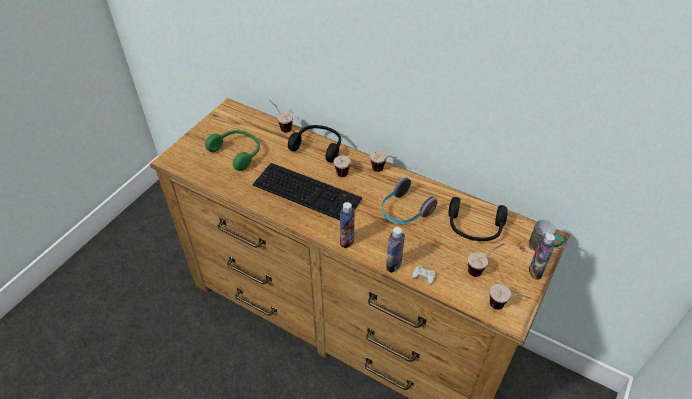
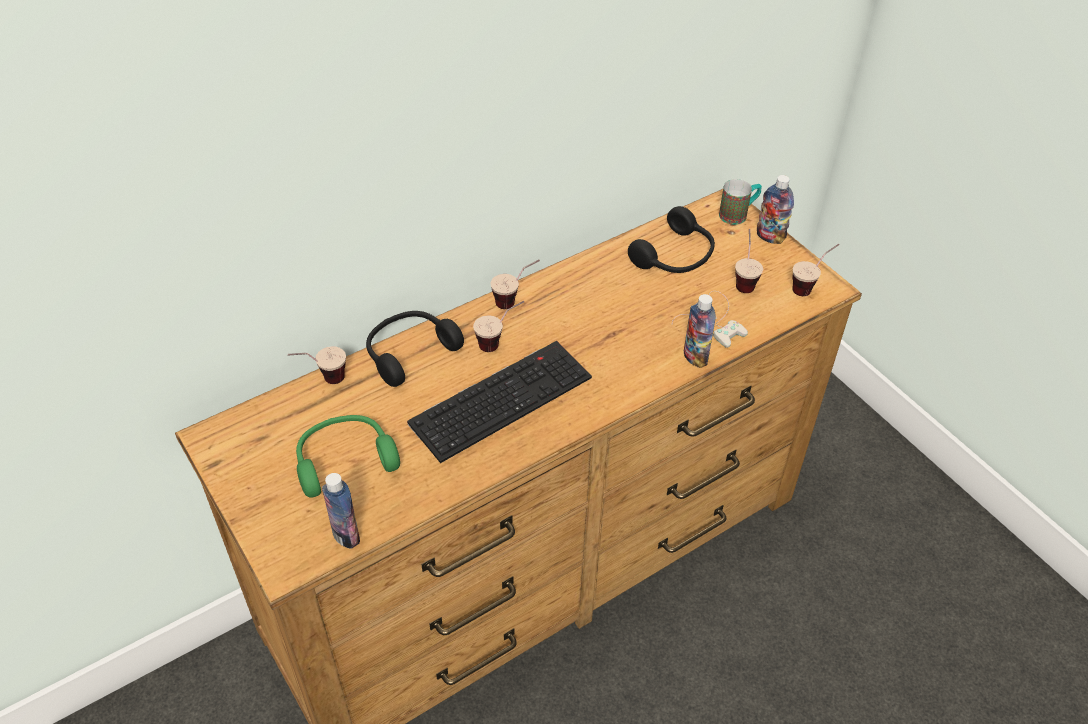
camera: 65 degrees left, 0 degrees up
bottle [340,202,355,248] -> bottle moved to [322,473,360,549]
headphones [382,178,437,224] -> none

